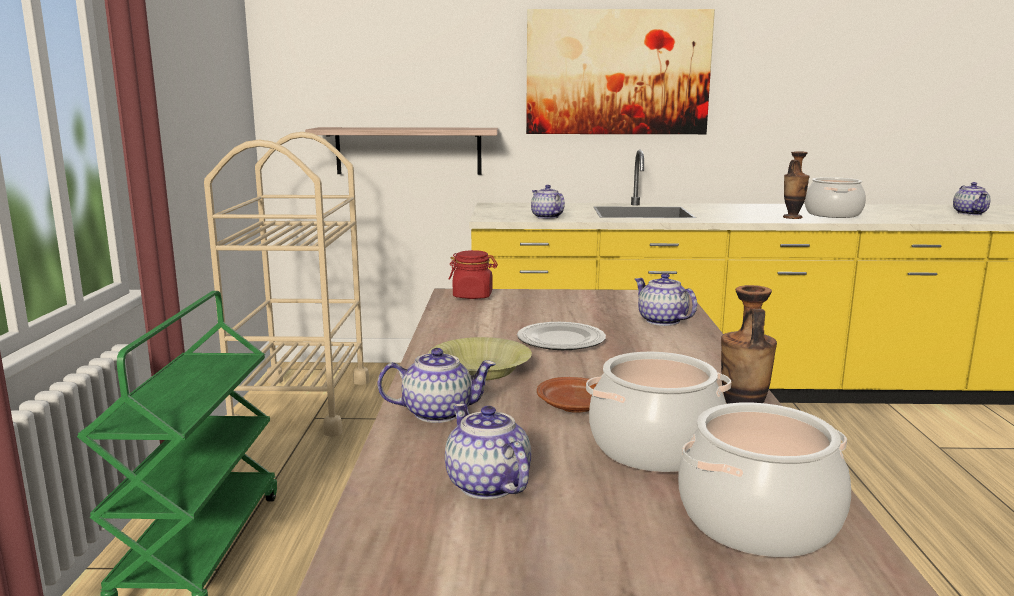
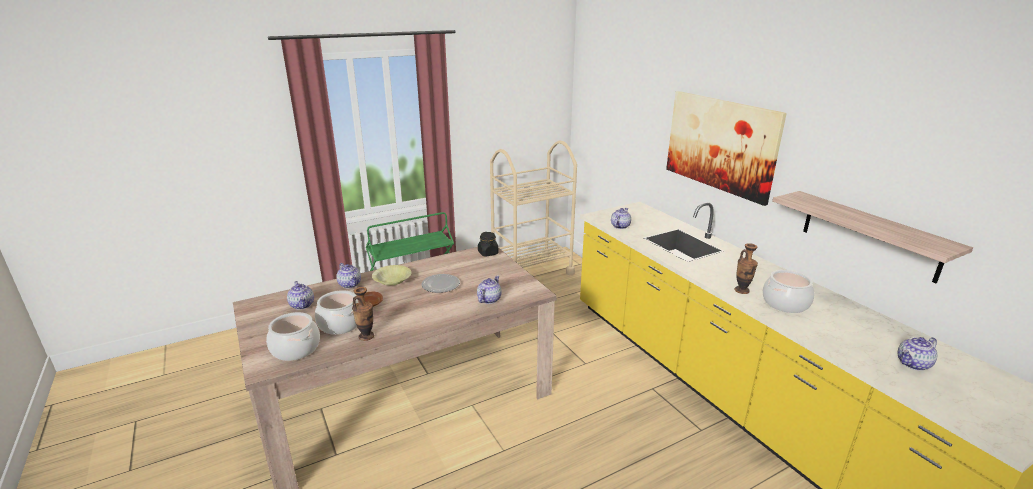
camera: 60 degrees right, 10 degrees up
shelf [305,127,499,175] -> shelf moved to [772,191,973,283]
teapot [445,404,531,499] -> teapot turned 120 degrees clockwise [287,281,314,310]
red jar [448,250,498,299] -> black jar [478,232,499,257]

